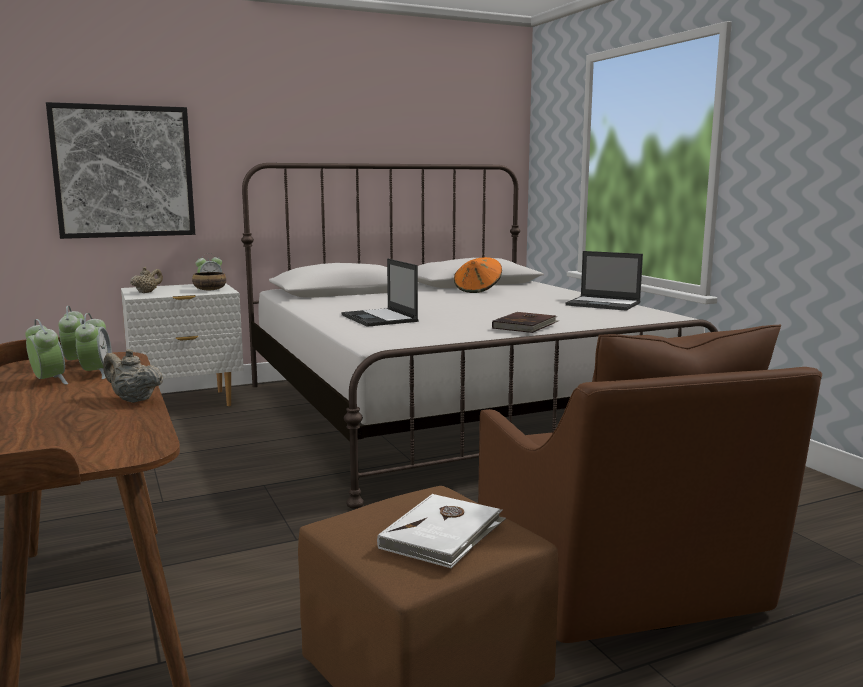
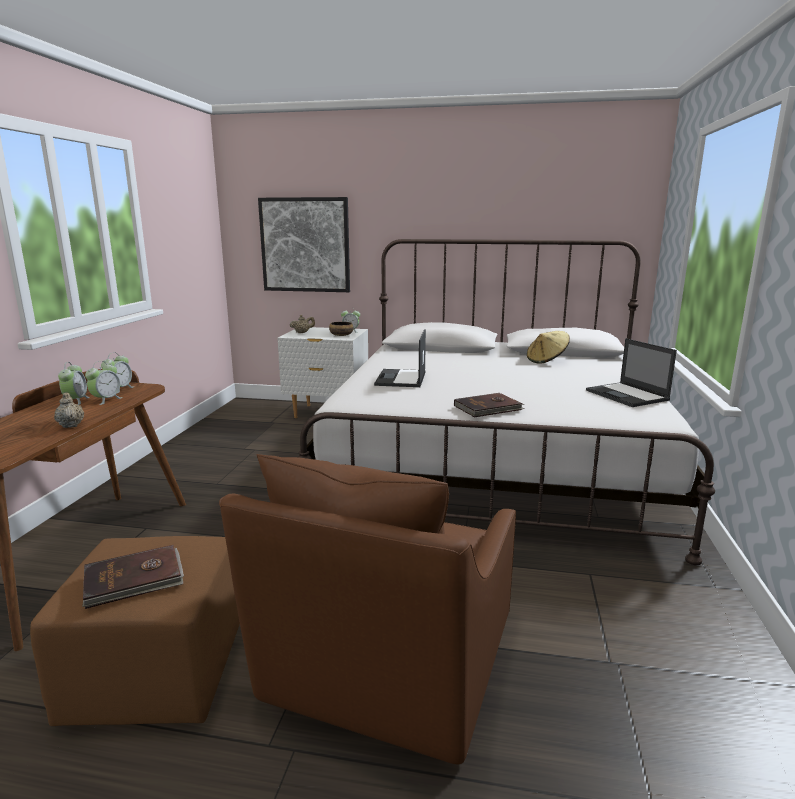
camera: 35 degrees right, 5 degrees up
white book [377,494,506,568] -> brown book [82,545,184,609]
orange hat [454,257,502,293] -> beige hat [527,331,570,364]

